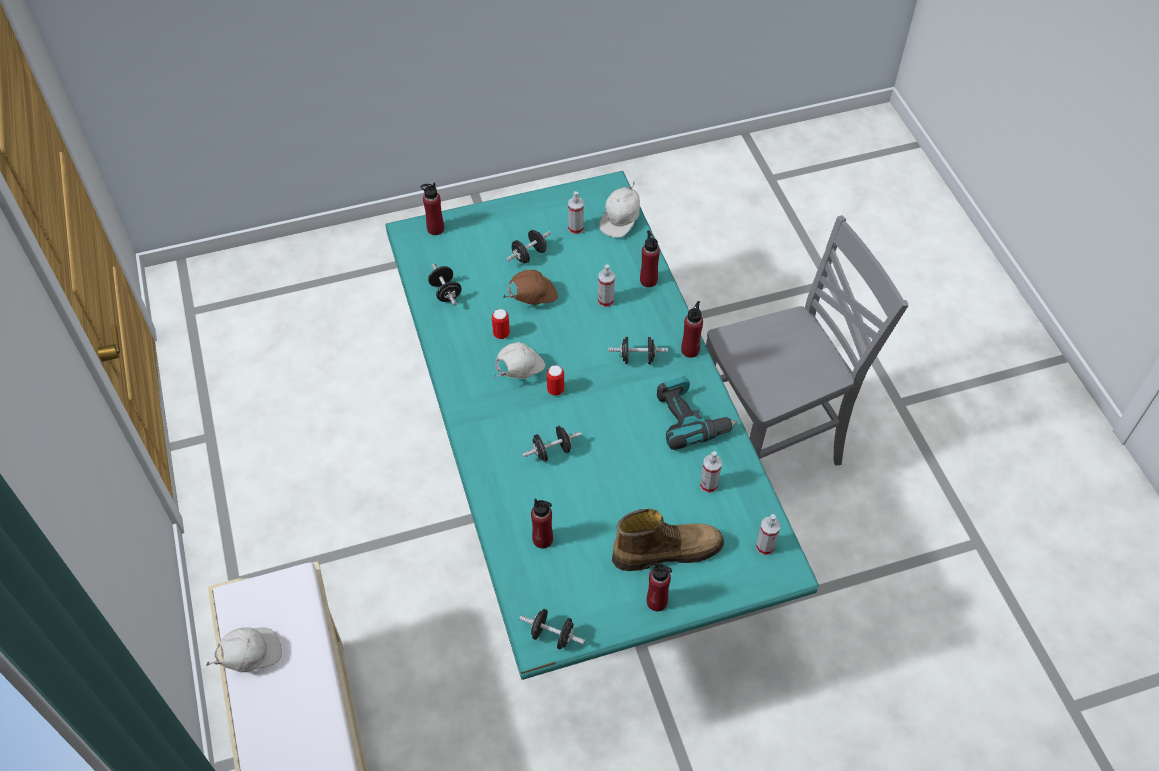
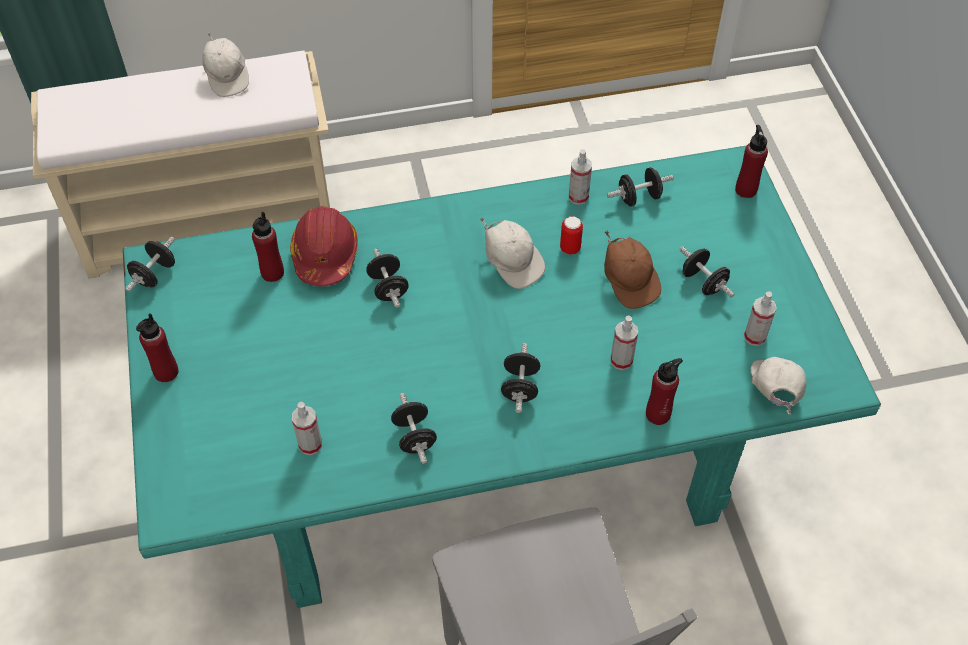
camera: 95 degrees right, 0 degrees up
can [547,365,564,396] -> none
white cap [599,182,640,238] -> white cap turned 60 degrees clockwise [751,357,806,414]
boot [612,508,724,571] -> none
power drill [657,376,738,450] -> black dumbbell [391,393,437,464]
red bottle [681,301,703,358] -> none
spray bottle [756,514,781,555] -> spray bottle moved to [569,149,592,205]
none -> red hard hat [290,206,358,286]

